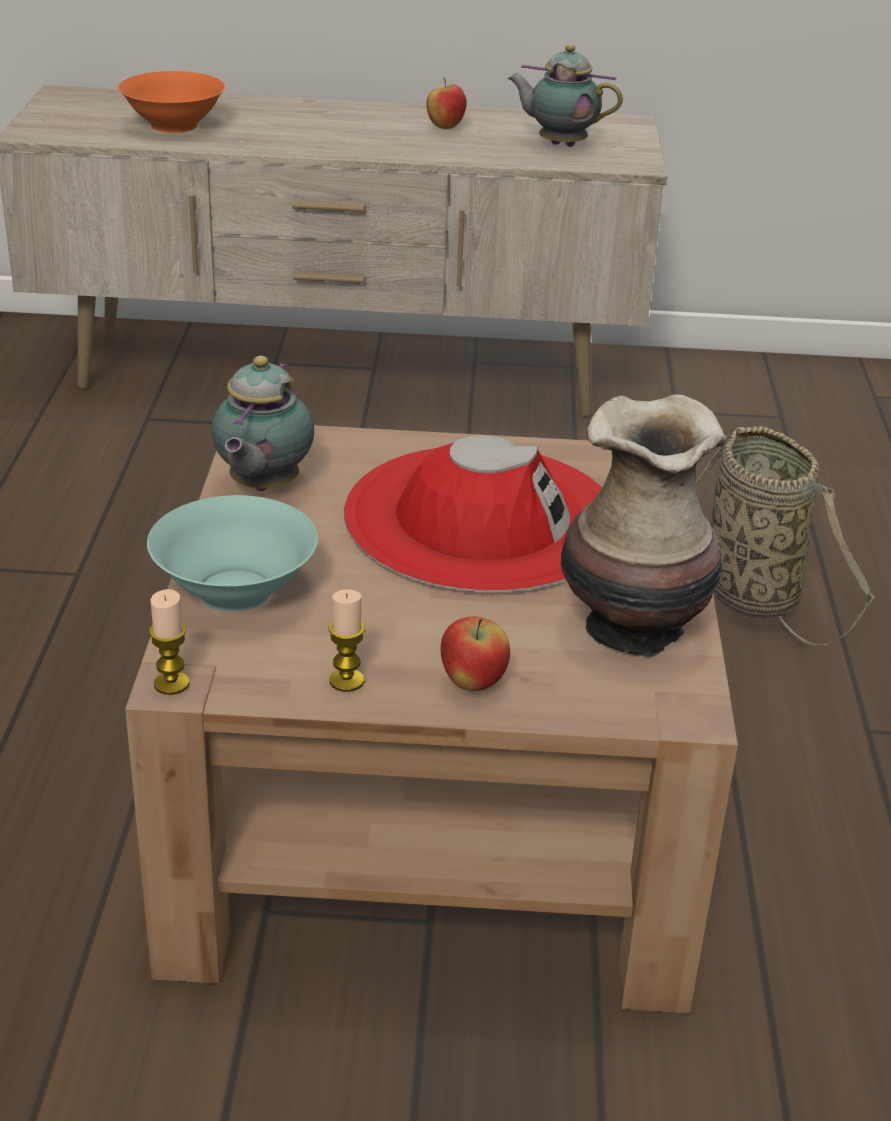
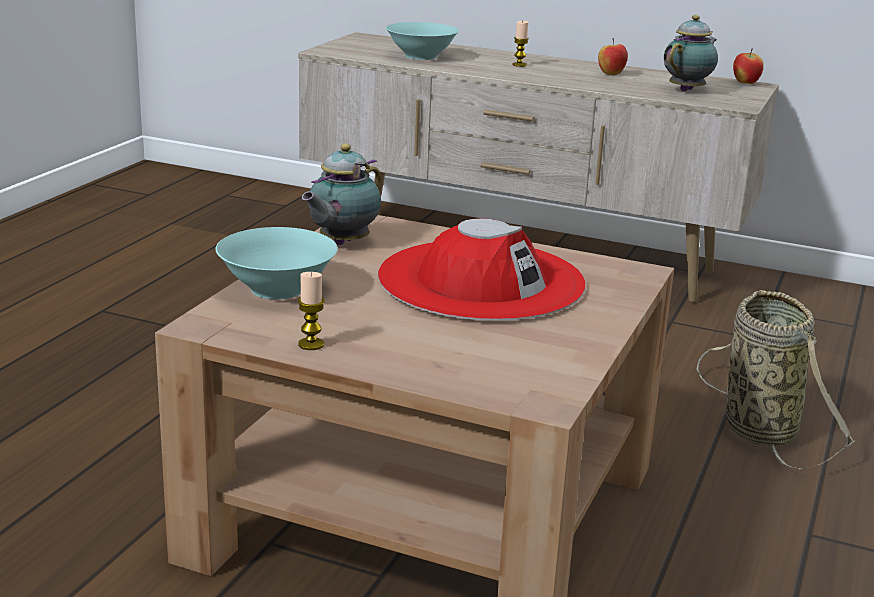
camera: 20 degrees right, 10 degrees down
orange bowl [118,71,225,133] -> turquoise bowl [386,22,459,60]
candle [149,589,190,695] -> candle moved to [512,21,529,67]
apple [441,617,510,691] -> apple moved to [733,48,764,84]
teapot [508,44,623,147] -> teapot turned 90 degrees clockwise [664,15,718,92]
vase [561,394,726,657] -> none

